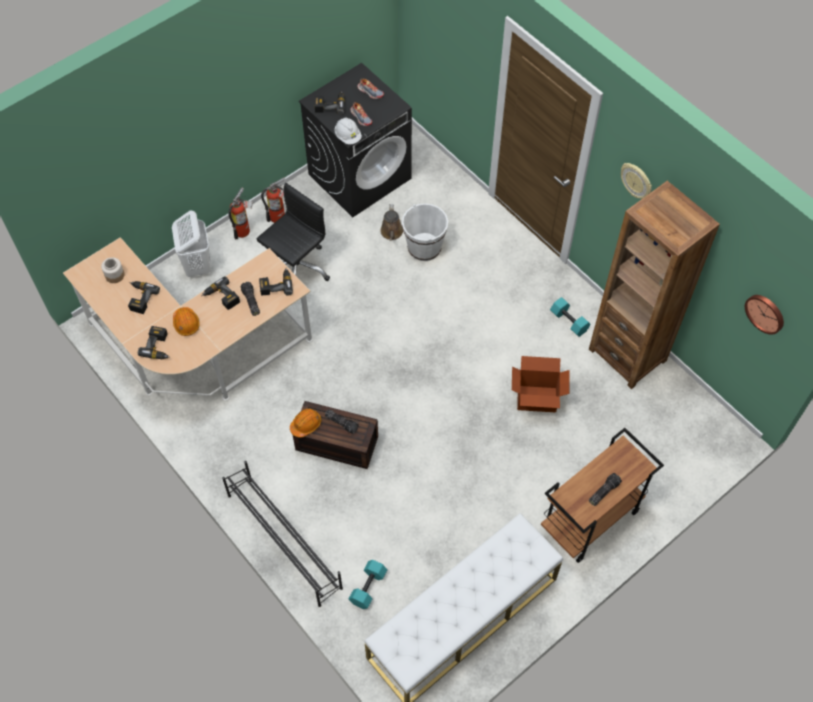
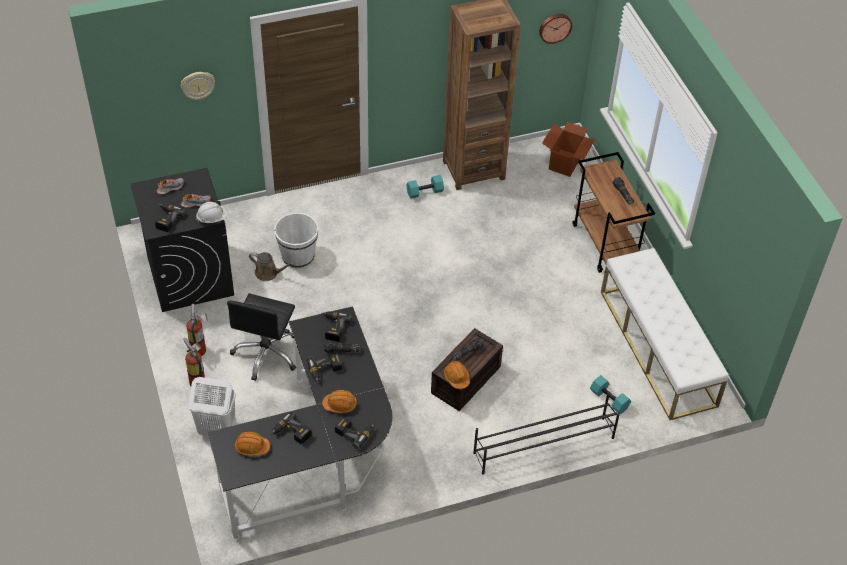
camera: 70 degrees left, 10 degrees down
beige desk [63,237,313,401] -> black desk [207,306,393,540]
jar [101,257,125,283] -> orange hard hat [235,432,270,456]
black office chair [257,183,330,281] -> black office chair turned 135 degrees counterclockwise [227,293,296,381]
cardboard box [512,356,570,412] -> cardboard box moved to [542,122,595,177]
wall clock [621,163,652,199] -> wall clock moved to [181,72,215,100]

